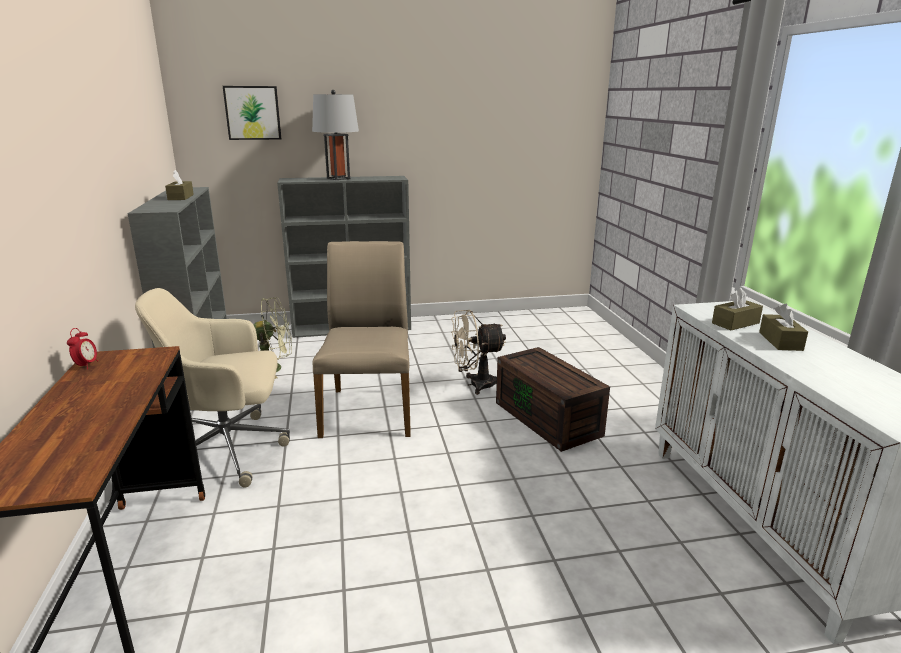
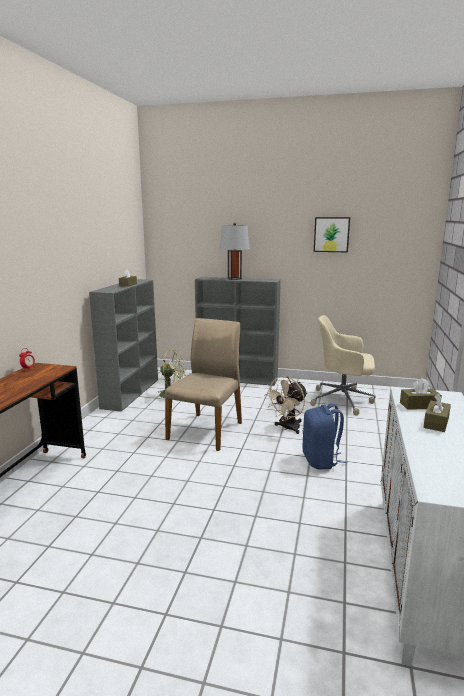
camera: 25 degrees right, 5 degrees down
beige office chair [135,288,290,487] -> beige office chair moved to [310,315,376,416]
picture [223,86,281,140] -> picture moved to [314,217,350,252]
beige fan [451,310,506,395] -> beige fan turned 60 degrees counterclockwise [264,376,308,434]
brown storage box [496,347,610,452] -> blue backpack [302,403,347,469]

